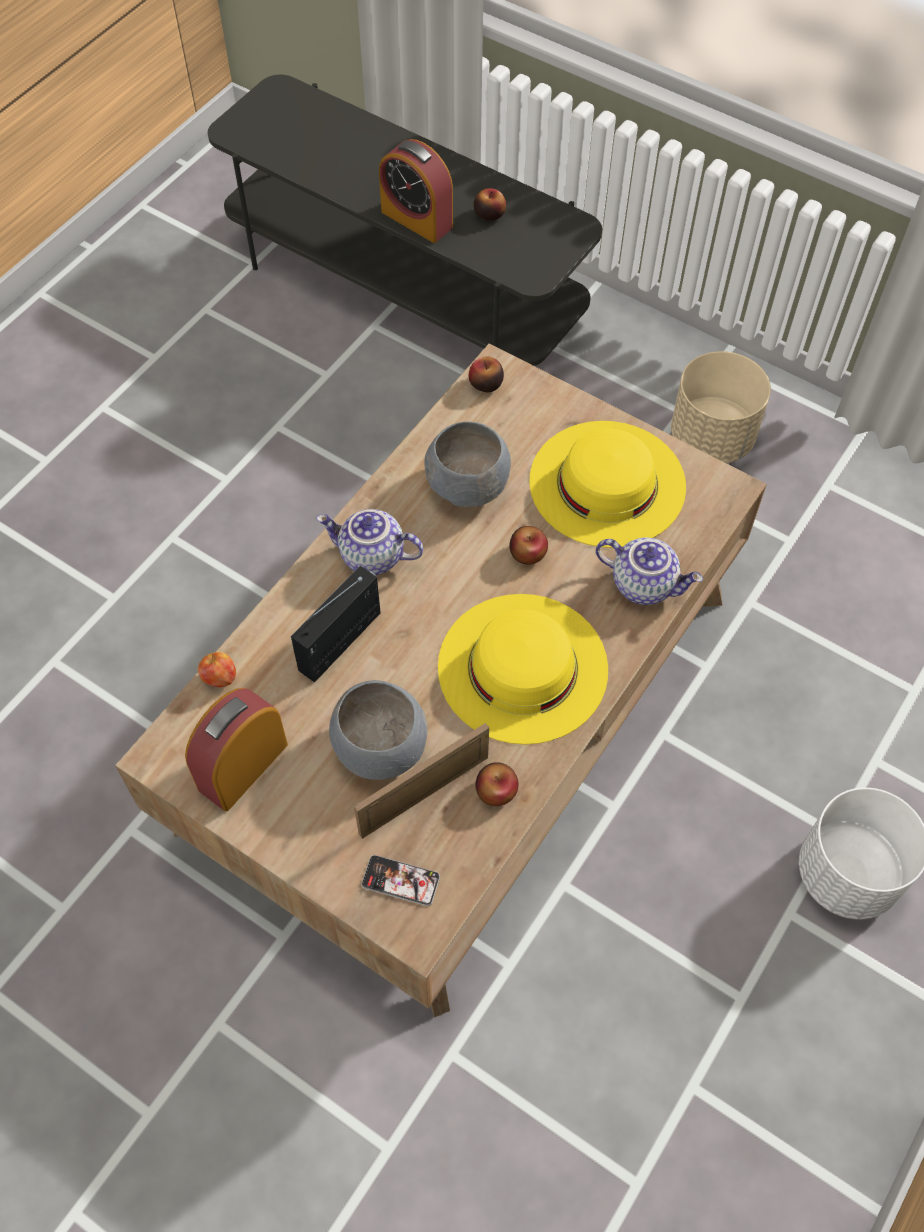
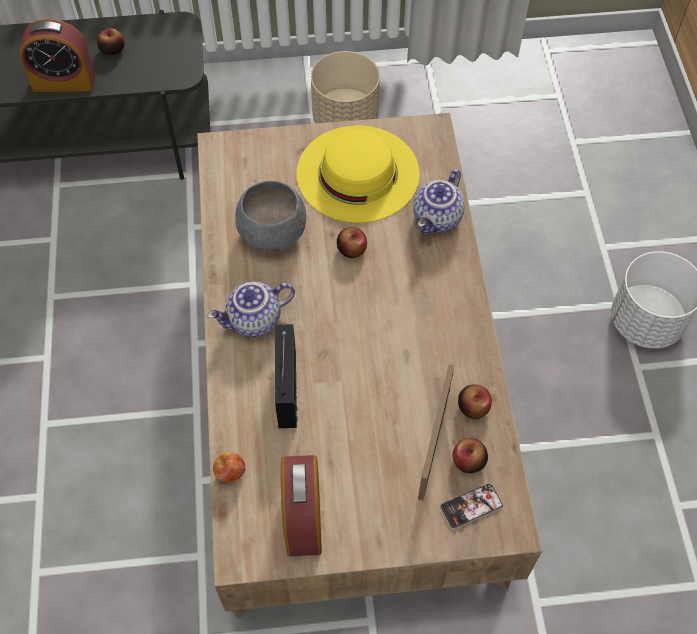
camera: 40 degrees left, 0 degrees up
grey bowl [329,680,428,780] -> none
yellow hat [438,594,608,745] -> none
apple [469,357,504,393] -> apple moved to [453,438,488,473]
teapot [596,538,703,605] -> teapot turned 135 degrees clockwise [413,169,465,234]

